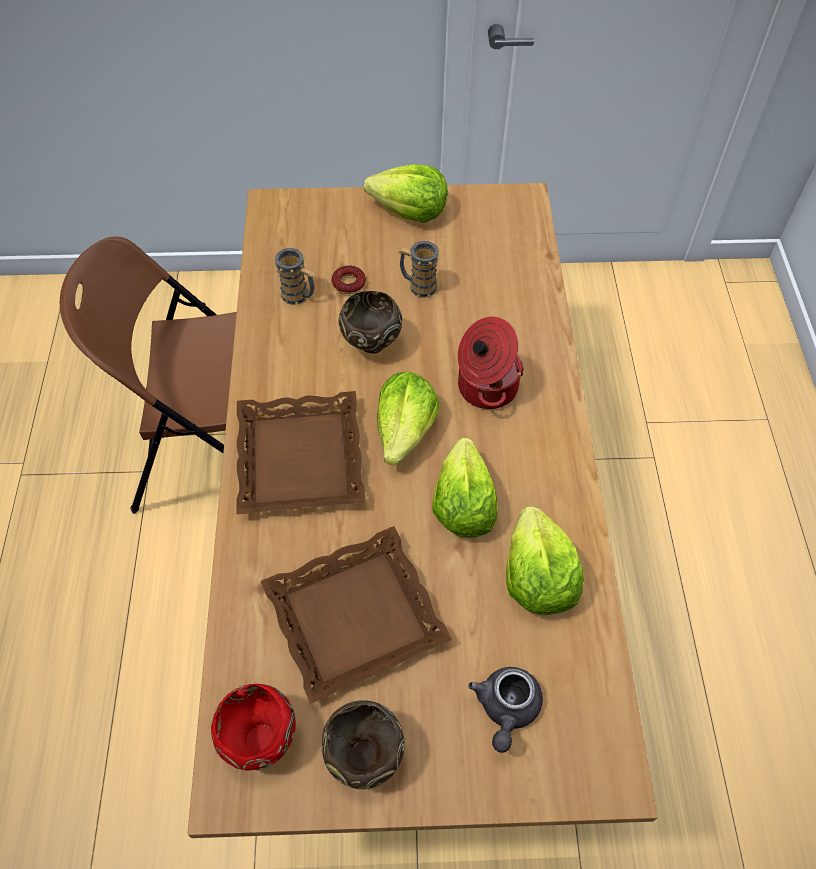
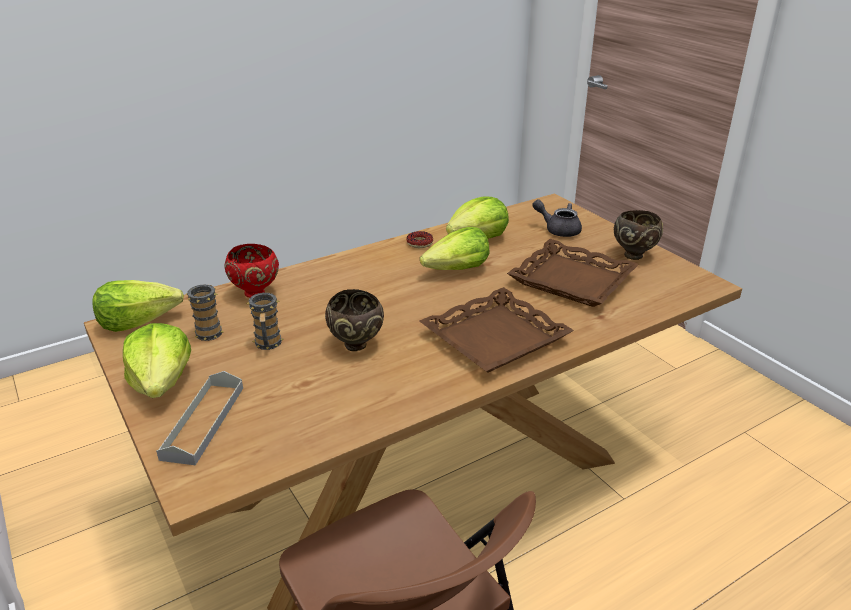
camera: 120 degrees left, 25 degrees down
red bowl [211,684,296,770] -> red bowl moved to [224,244,279,298]
mug [273,248,315,305] -> mug moved to [186,285,224,341]
donut [332,266,366,294] -> donut moved to [406,231,433,248]
lettuce [377,372,440,465] -> lettuce moved to [93,280,184,332]
cooking pot [458,317,524,409] -> none
grey teapot [468,667,543,753] -> grey teapot turned 135 degrees counterclockwise [532,200,582,237]
none -> grey tray [156,371,243,465]

